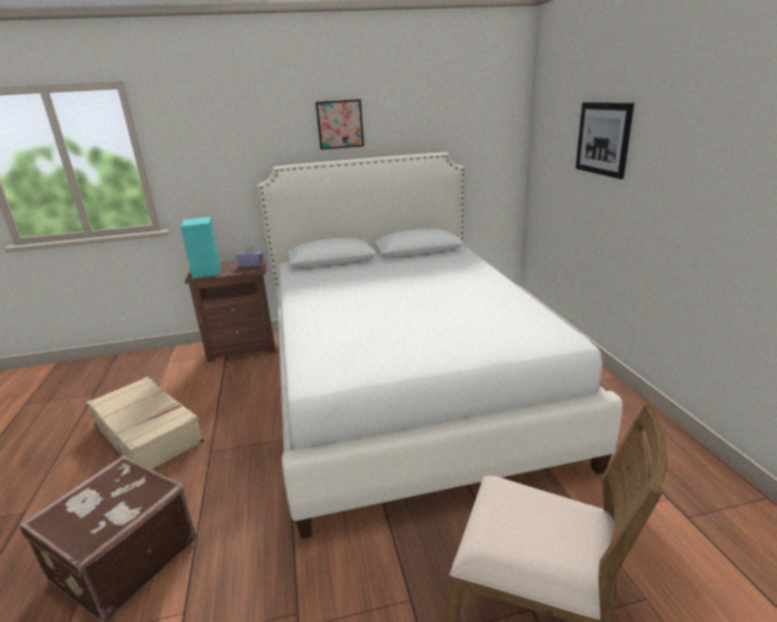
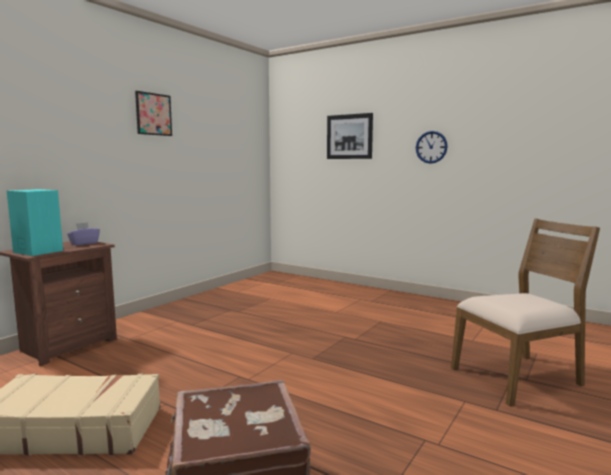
camera: 45 degrees left, 15 degrees down
white bed [257,152,623,539] -> none
none -> wall clock [416,131,448,164]

